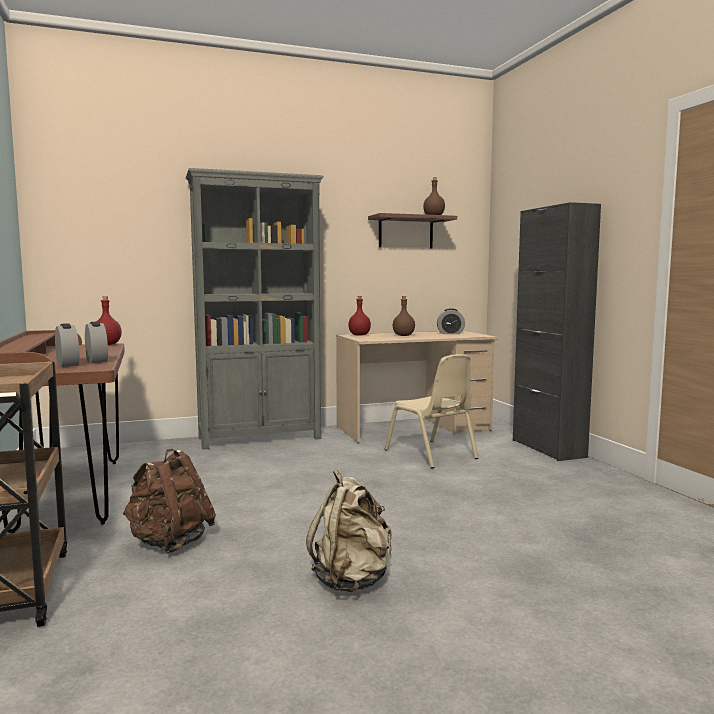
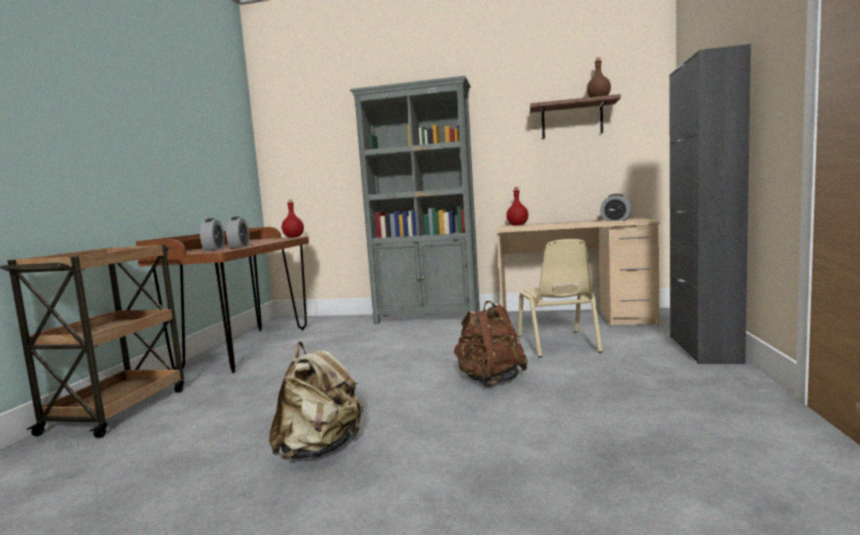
camera: 30 degrees right, 0 degrees up
brown backpack [123,449,216,554] -> brown backpack moved to [454,301,528,387]
brown bottle [393,296,415,336] -> none

